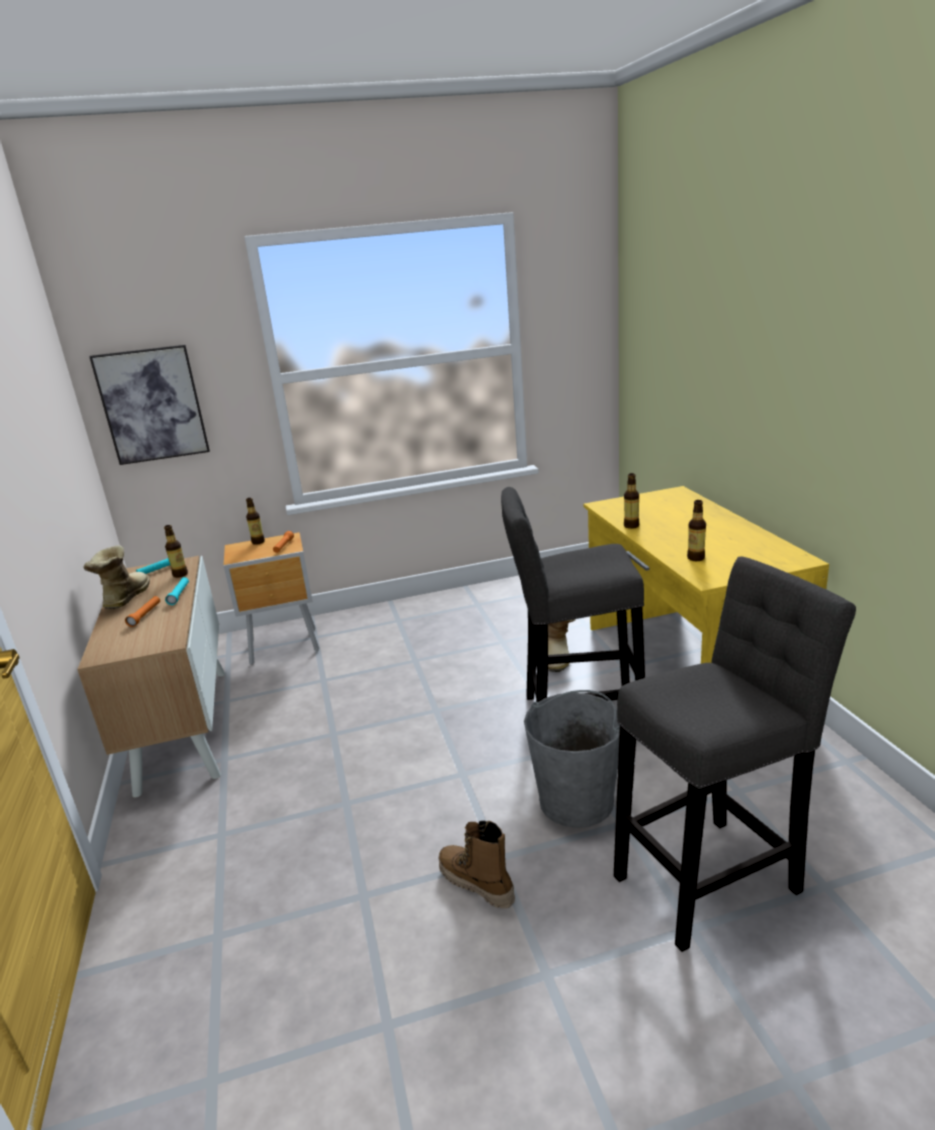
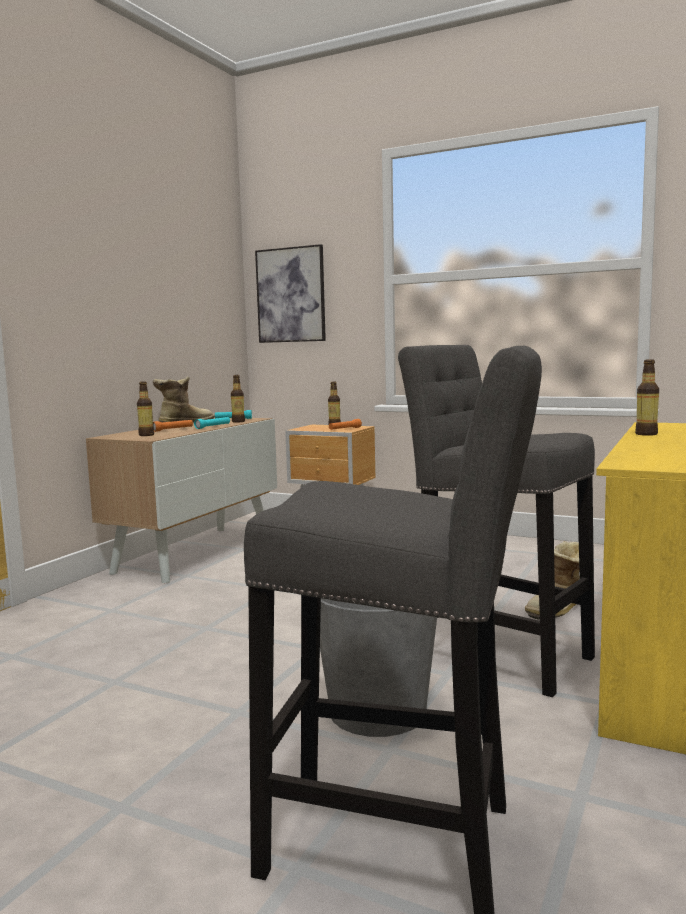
camera: 40 degrees right, 15 degrees down
boot [438,821,515,908] -> none
bottle [687,500,706,561] -> bottle moved to [137,381,154,436]

